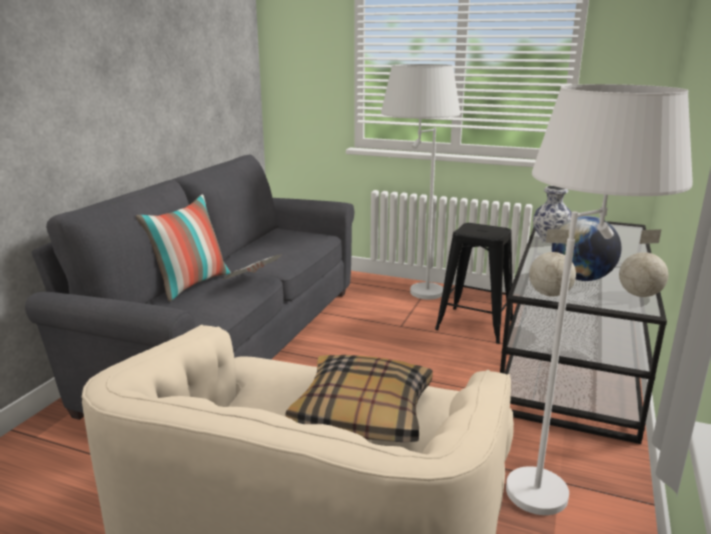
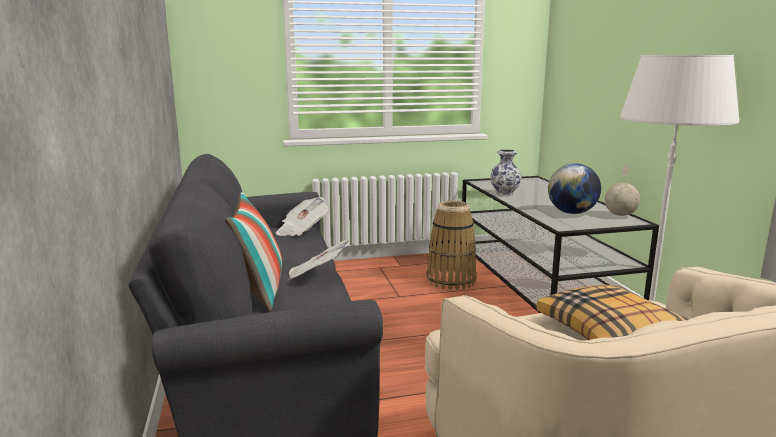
camera: 35 degrees left, 5 degrees down
white floor lamp [381,64,460,300] -> none
black stool [435,223,513,344] -> basket [426,200,477,290]
globe [529,229,576,297] -> none
none -> newspaper [276,197,329,236]

